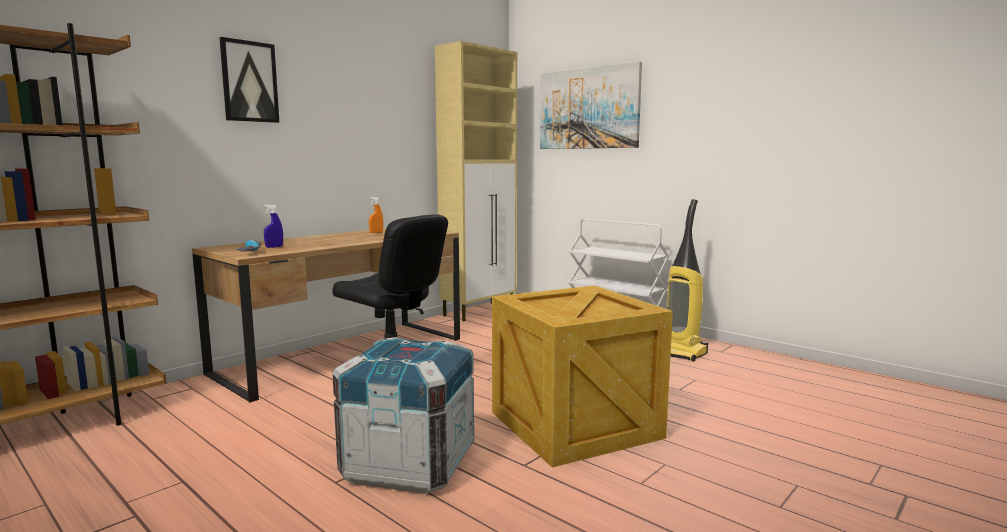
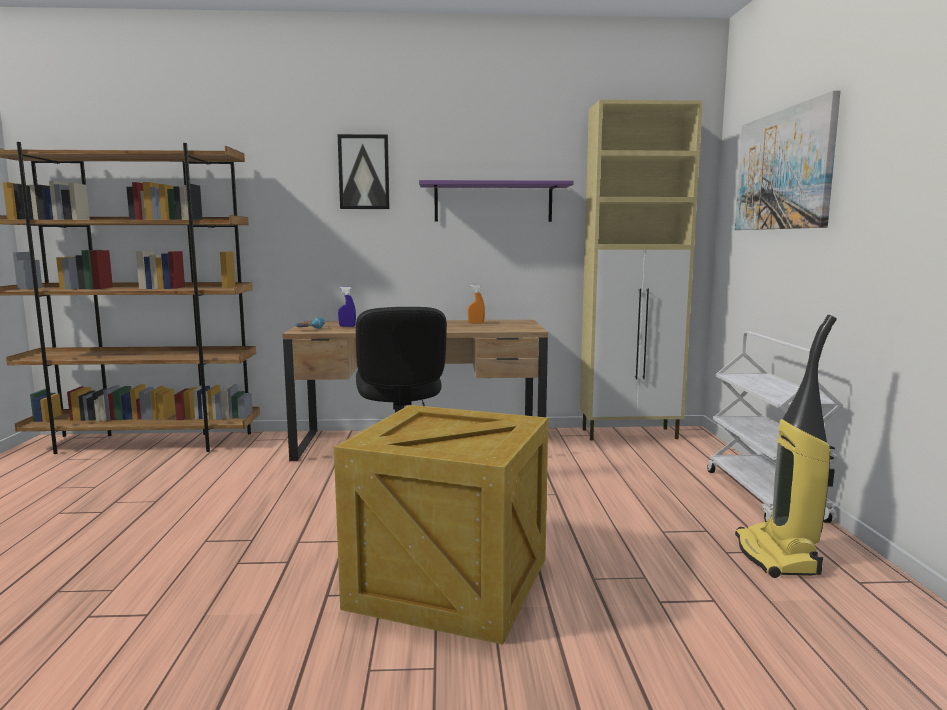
camera: 45 degrees right, 0 degrees up
crate [332,337,474,494] -> none
none -> purple shelf [419,180,574,222]

